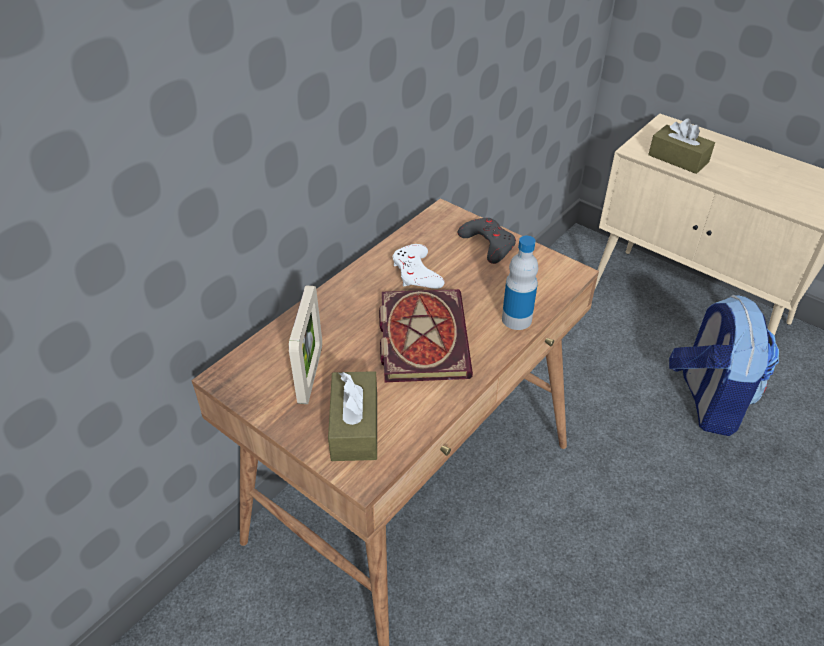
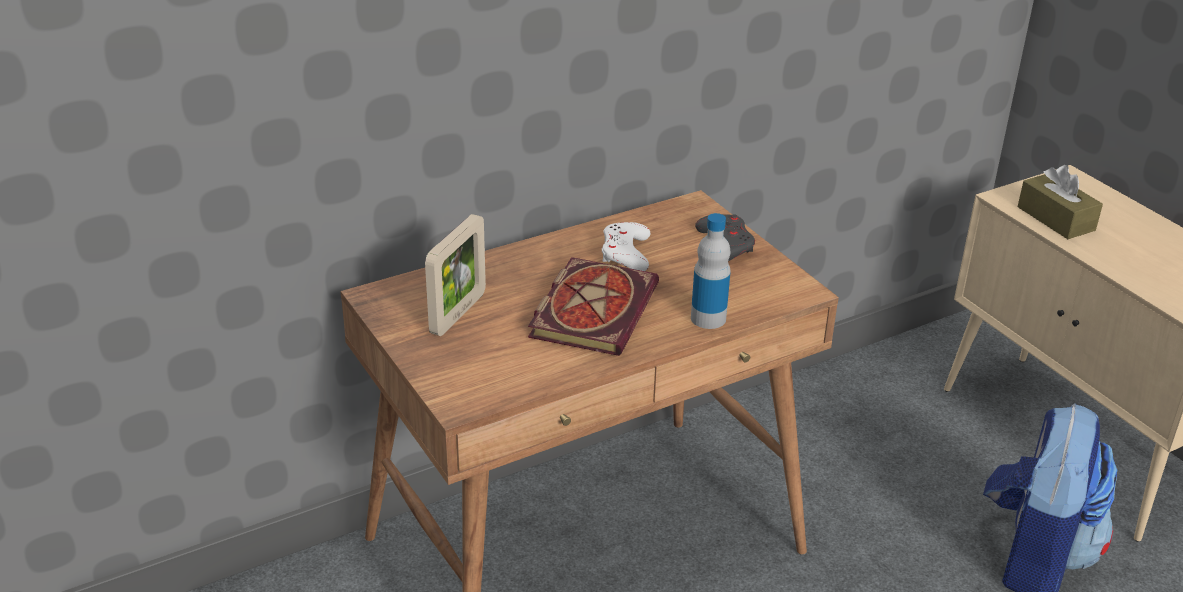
camera: 20 degrees right, 10 degrees down
brown tissue box [328,371,377,461] -> none

